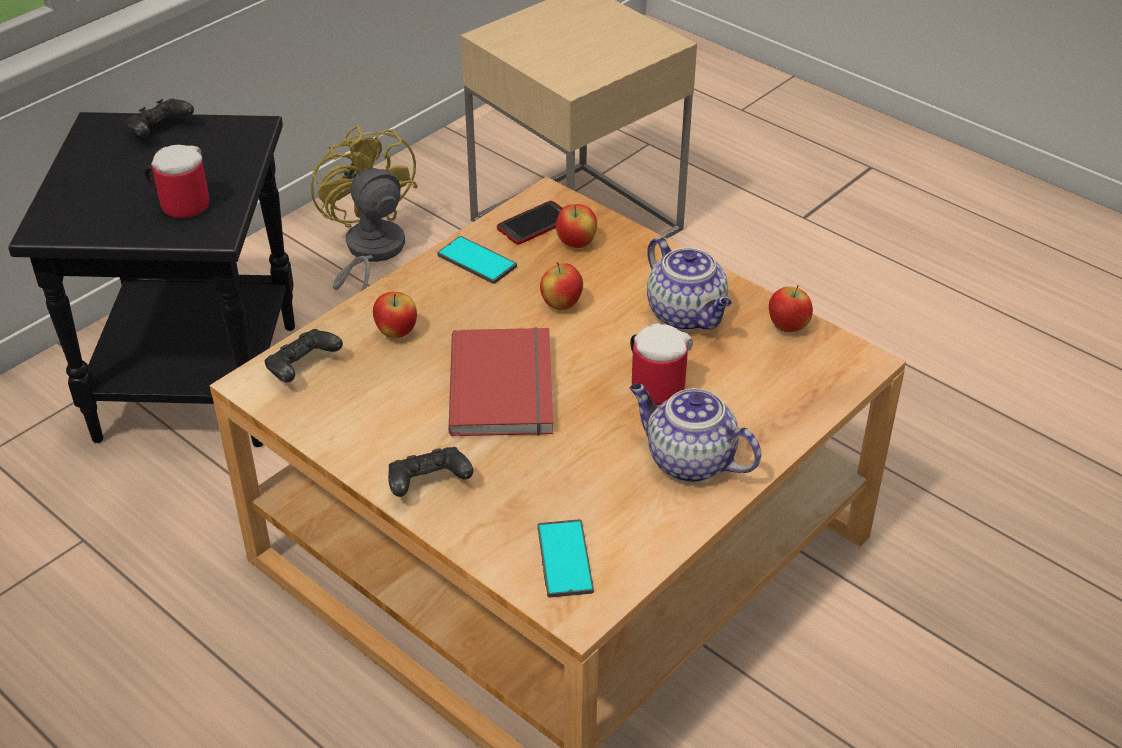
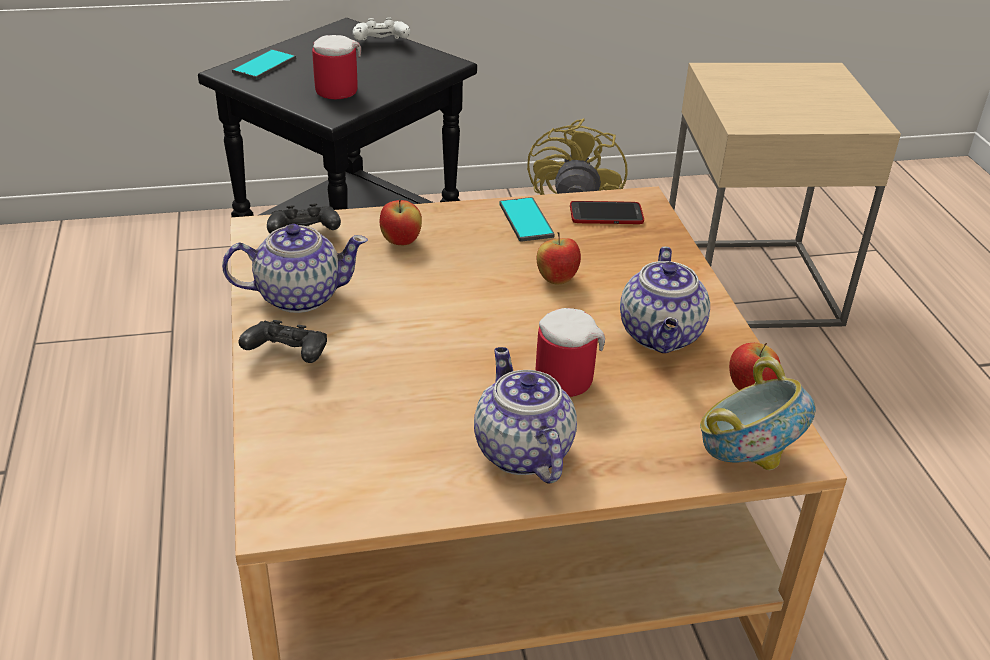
camera: 35 degrees right, 5 degrees down
black game controller [126,99,194,138] -> white game controller [353,18,410,40]
red book [449,327,553,436] -> none
phone [537,519,594,597] -> phone moved to [232,49,296,80]
apple [556,204,597,248] -> none
none -> teapot [222,224,368,313]
none -> bowl [700,356,816,470]

